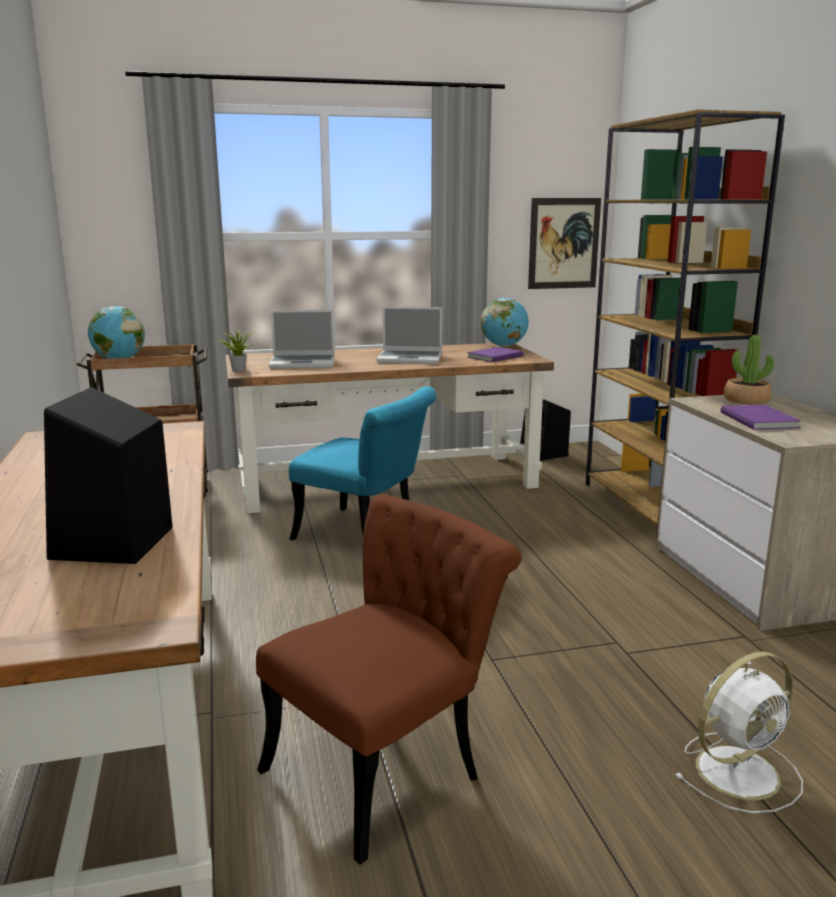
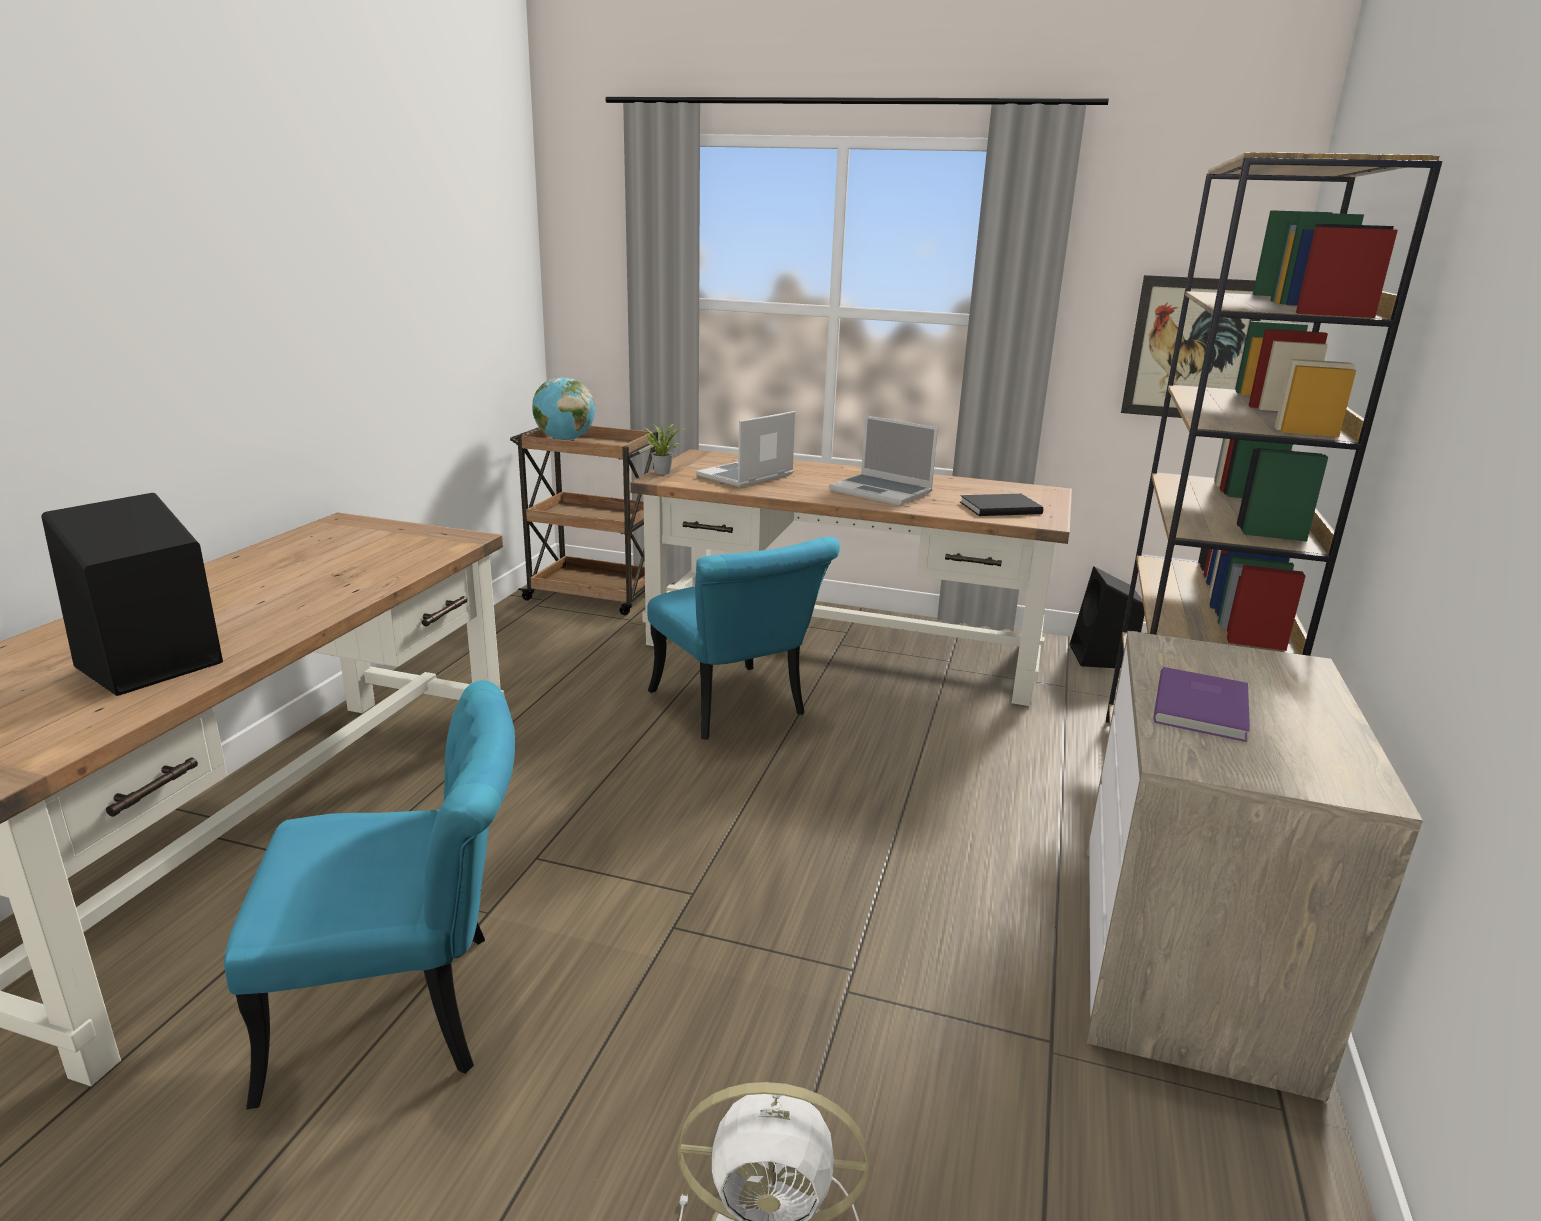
camera: 30 degrees right, 5 degrees up
brown chair [256,494,522,865] -> turquoise chair [224,680,515,1110]
laptop [268,310,335,369] -> laptop turned 105 degrees clockwise [696,411,795,488]
purple book [467,347,524,362] -> black book [960,494,1043,516]
globe [481,298,529,347] -> none
potted plant [724,335,774,405] -> none

